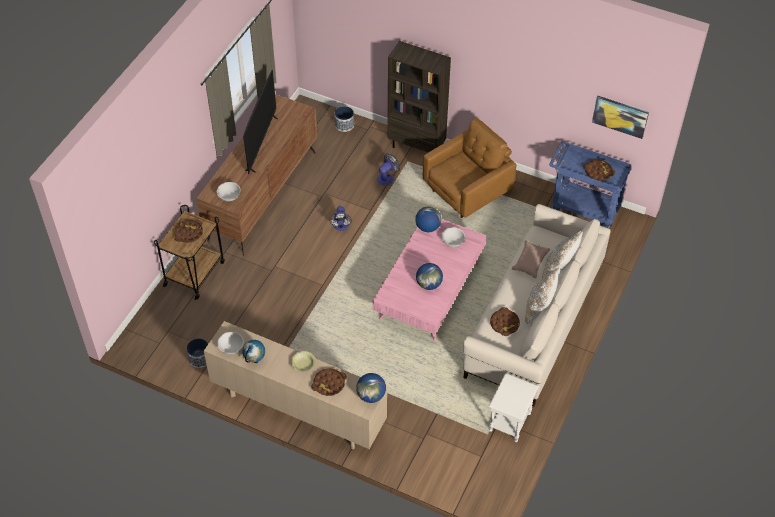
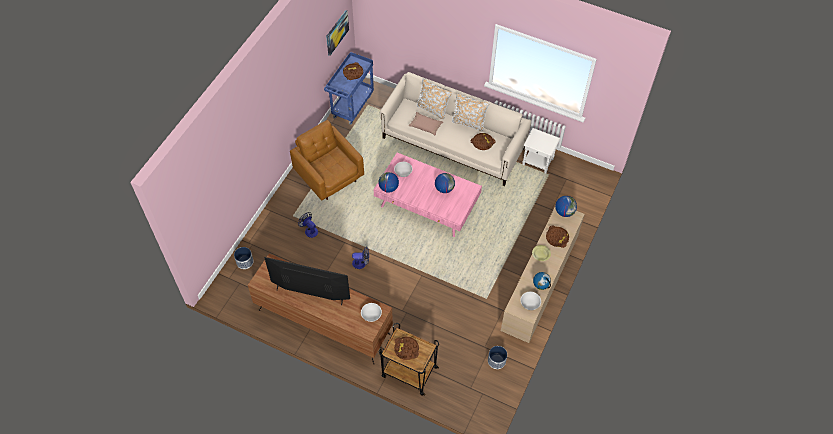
camera: 90 degrees left, 5 degrees up
brown bookcase [388,41,451,152] -> none

